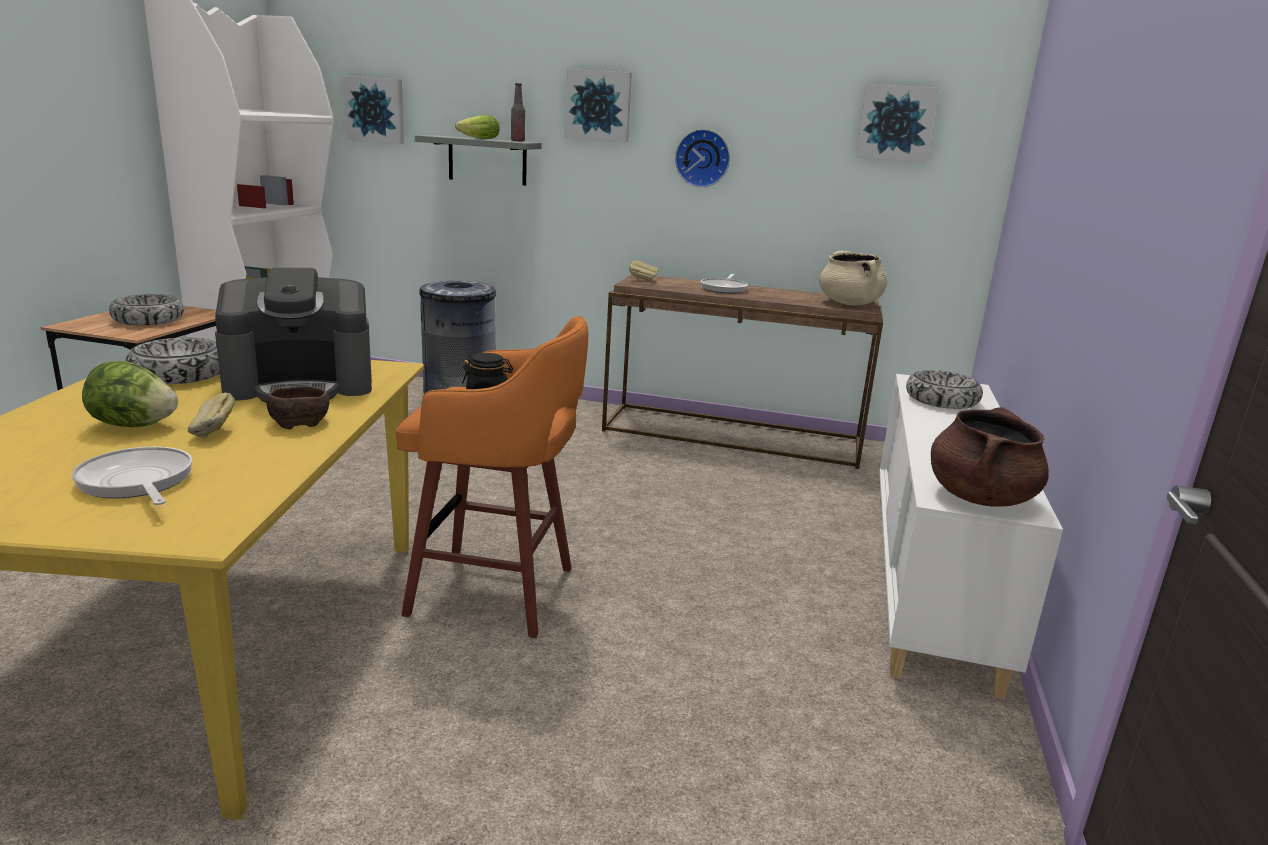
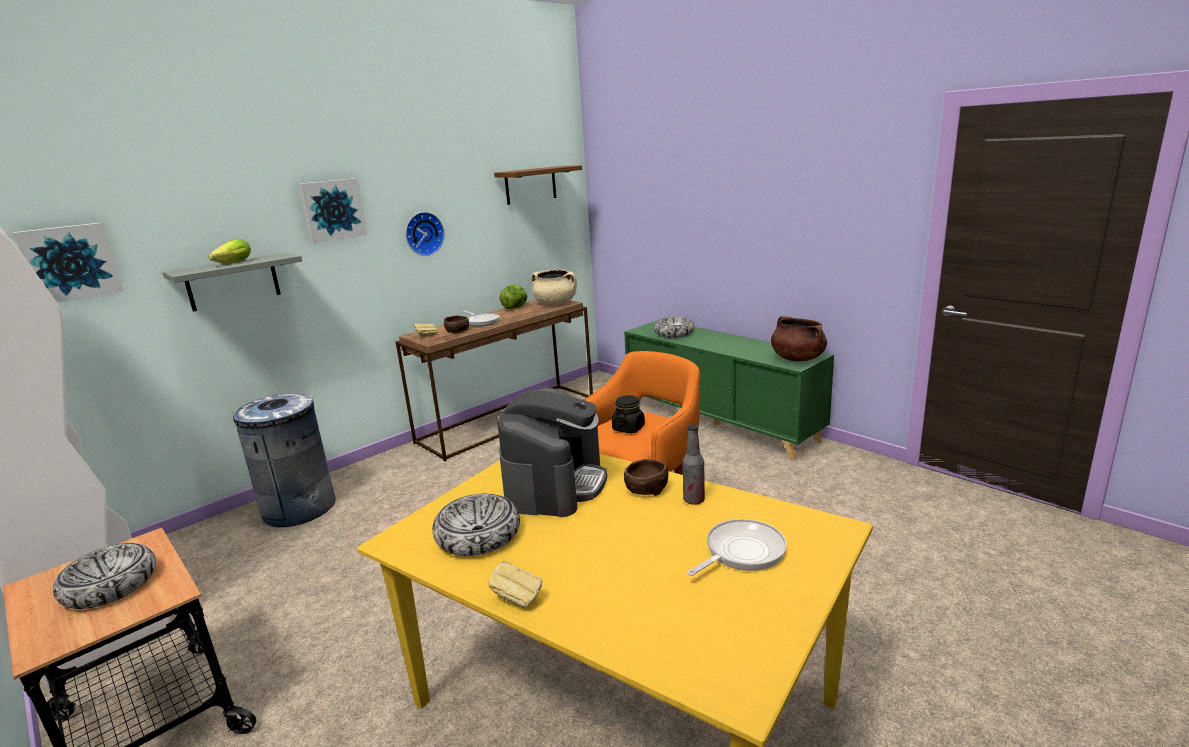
camera: 55 degrees left, 0 degrees up
frying pan [72,447,192,505] -> frying pan turned 150 degrees clockwise [687,519,787,576]
lettuce [82,361,178,427] -> lettuce moved to [500,285,527,309]
bread [188,393,235,438] -> bread moved to [489,561,542,608]
bottle [511,83,525,142] -> bottle moved to [683,424,705,505]
picture [856,84,940,162] -> brown shelf [494,165,582,205]
white cabinet [879,374,1063,700] -> green cabinet [624,320,834,461]
none -> brown bowl [444,316,469,334]

